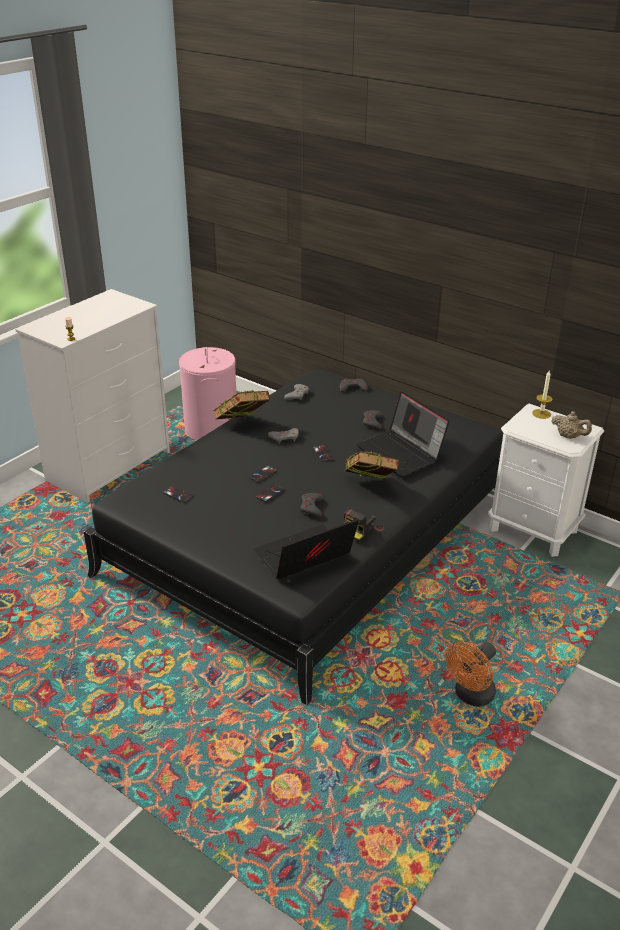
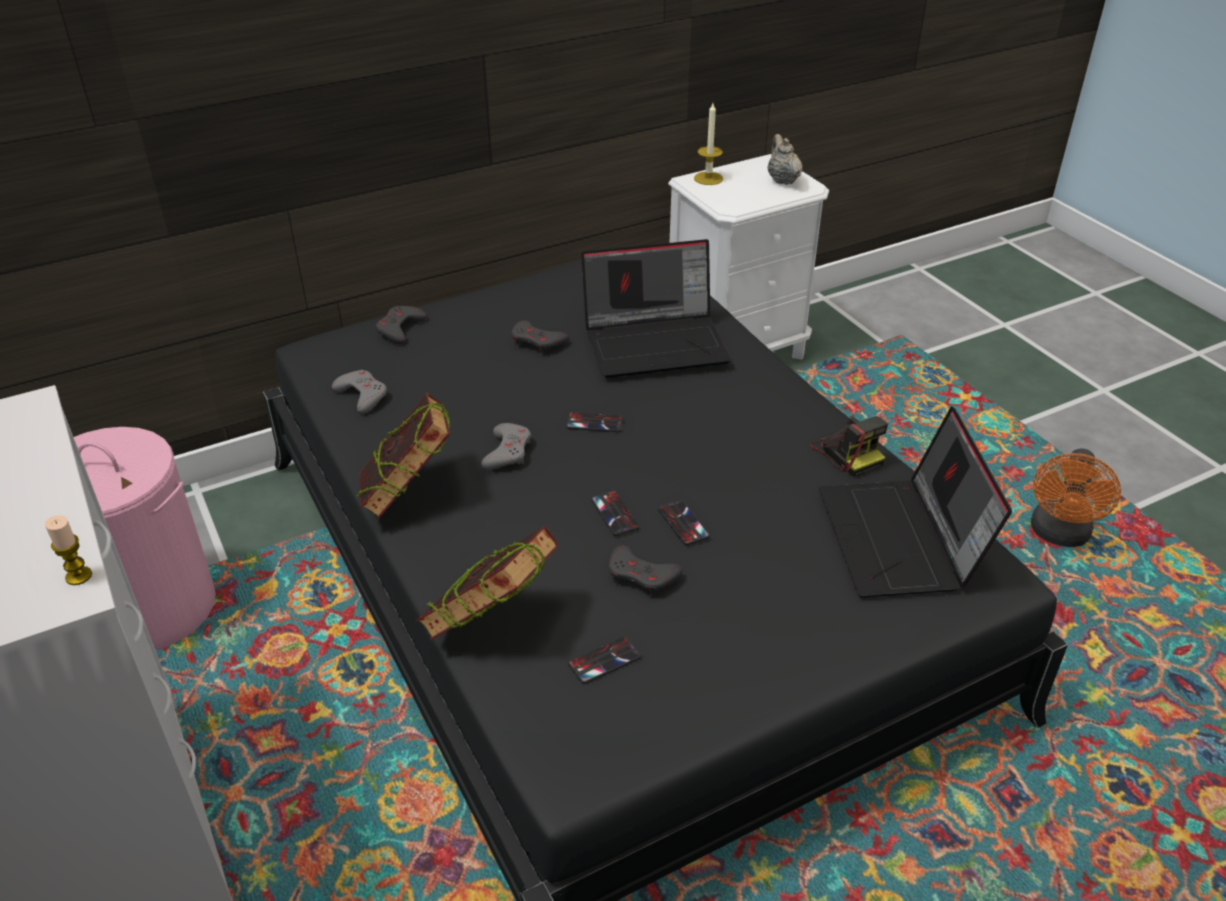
camera: 65 degrees left, 5 degrees up
grey game controller [301,493,323,517] -> grey game controller moved to [608,545,683,596]
book [344,451,399,479] -> book moved to [416,526,559,640]
orange fan [446,642,496,707] -> orange fan turned 45 degrees clockwise [1031,449,1121,547]
beige teapot [551,411,592,439] -> beige teapot turned 75 degrees counterclockwise [768,134,803,185]

